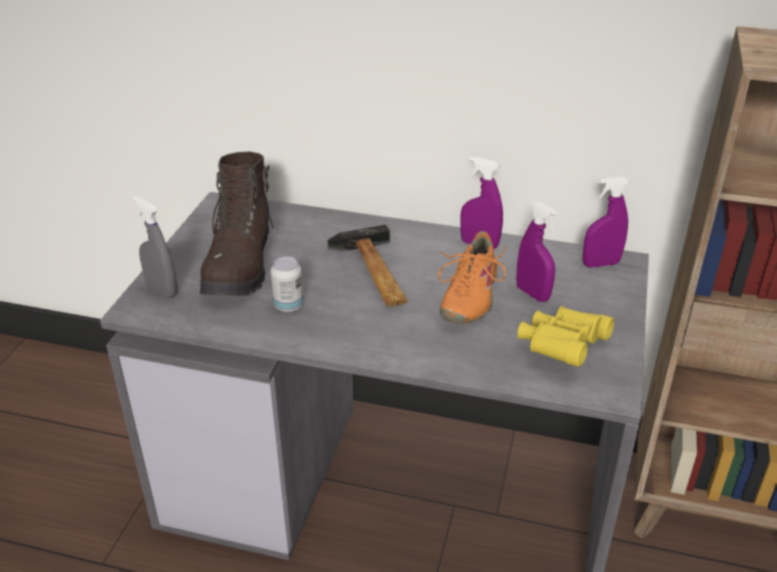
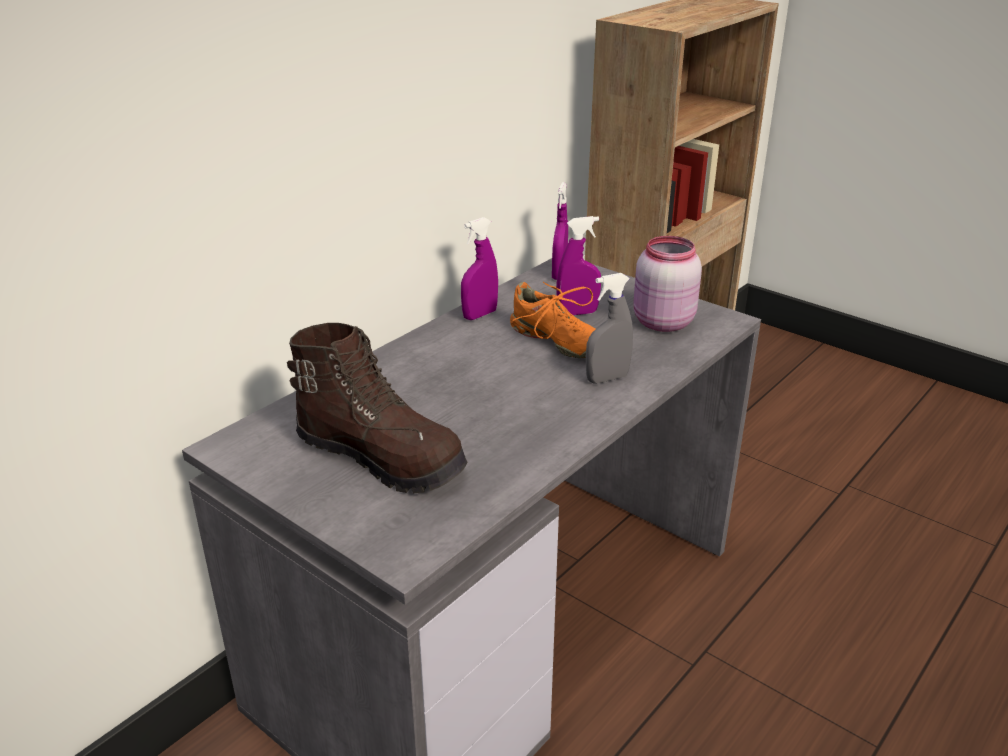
camera: 65 degrees left, 5 degrees down
grey spray bottle [133,196,177,298] -> grey spray bottle moved to [586,273,633,384]
can [271,256,304,312] -> none
hammer [328,225,408,306] -> none
yellow binoculars [517,306,614,367] -> pink jar [633,236,702,332]

